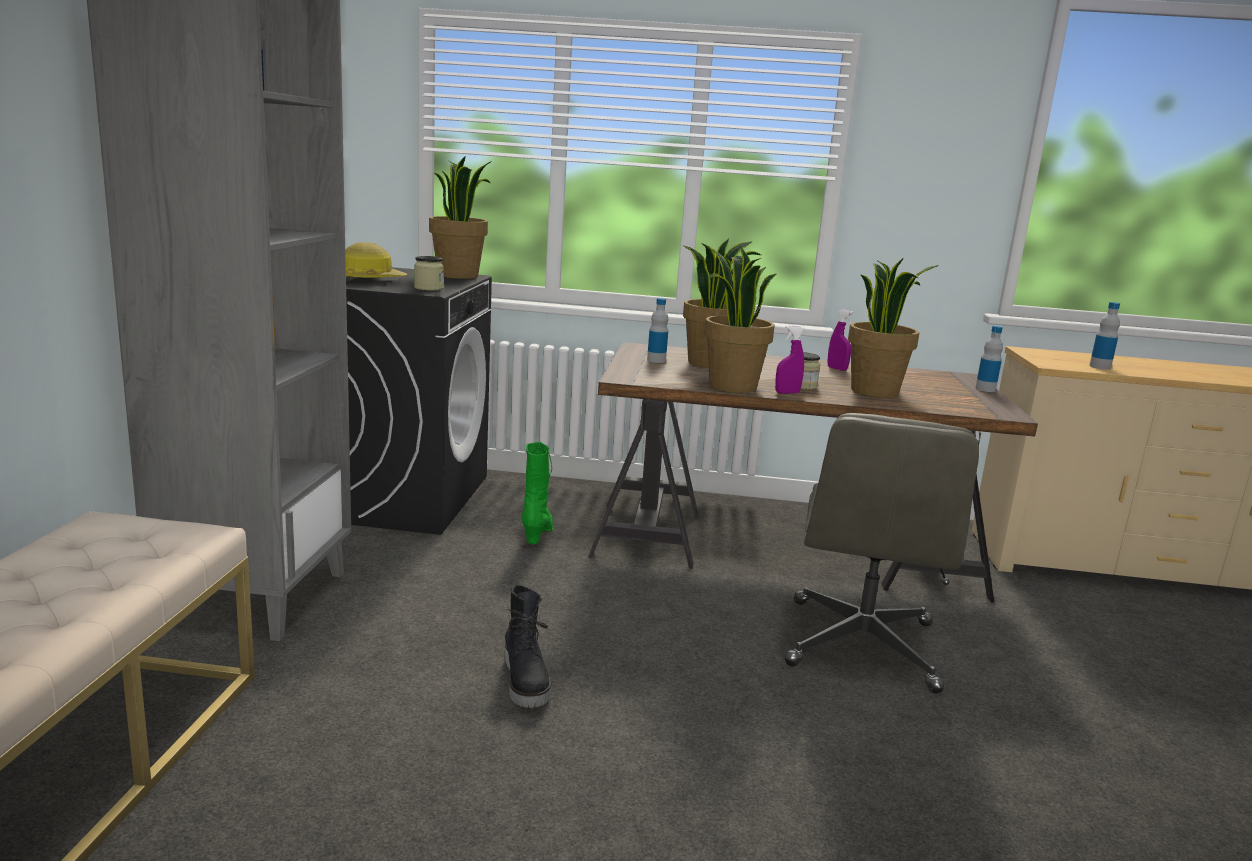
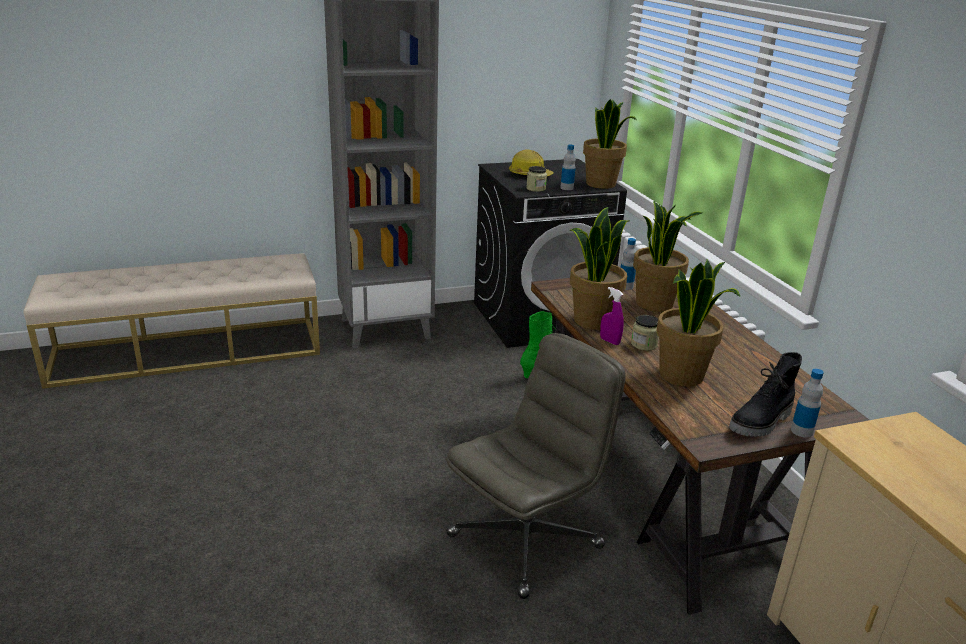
camera: 65 degrees right, 10 degrees up
black boot [505,585,551,708] -> black boot moved to [729,352,802,437]
grey office chair [785,413,979,694] -> grey office chair turned 150 degrees clockwise [446,333,626,599]
purple spray bottle [827,309,854,371] -> none
bottle [1089,302,1120,370] -> bottle moved to [560,144,576,190]

